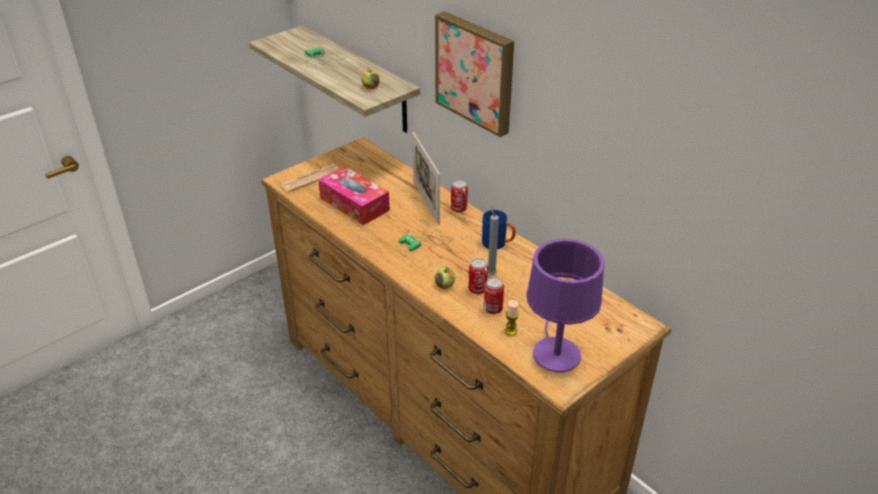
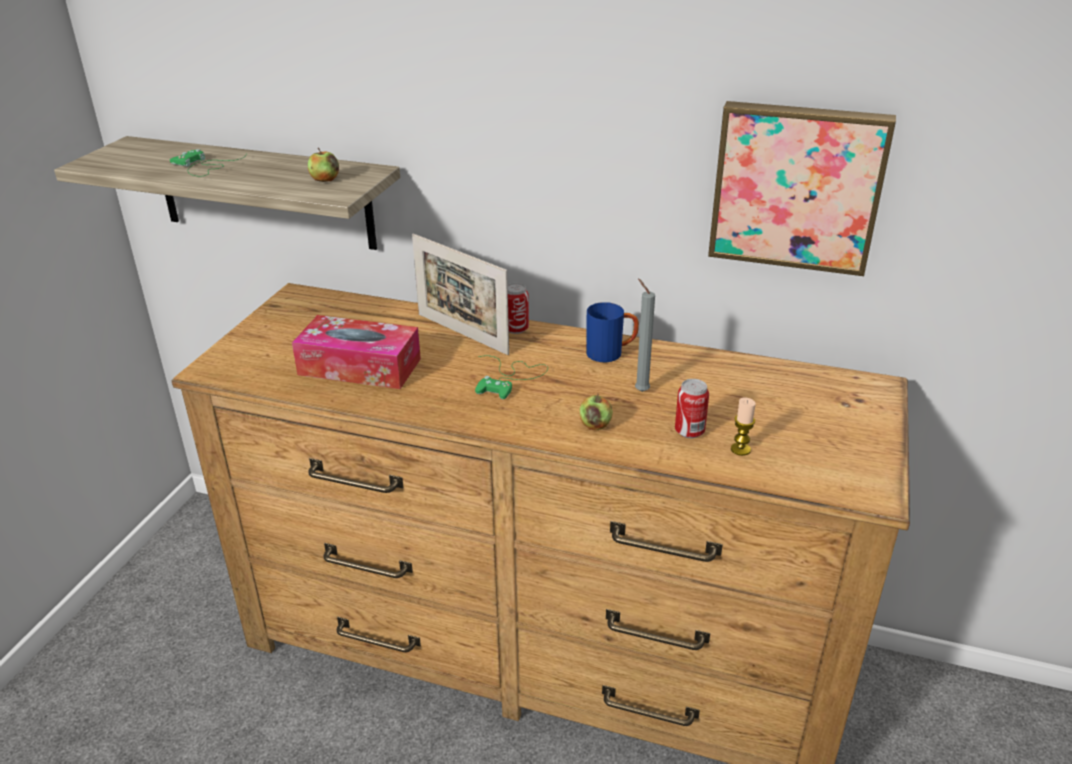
camera: 30 degrees left, 5 degrees down
newspaper [280,164,339,192] -> none
picture [435,11,514,137] -> picture moved to [708,101,896,276]
can [468,258,488,294] -> none
purple table lamp [526,239,605,372] -> none

